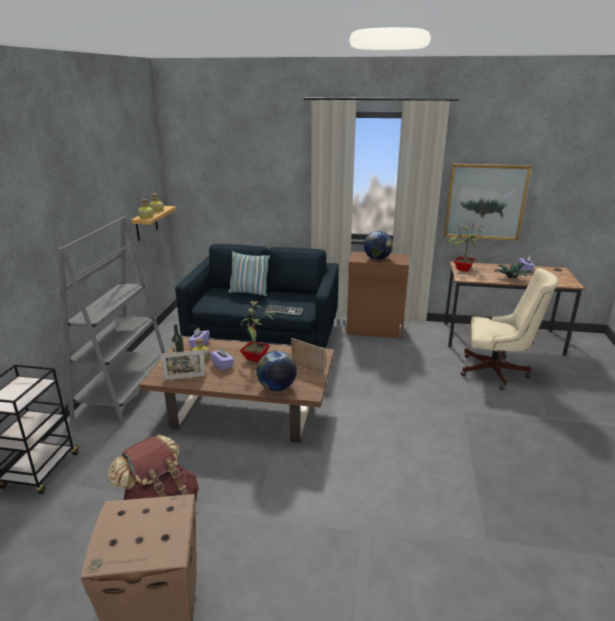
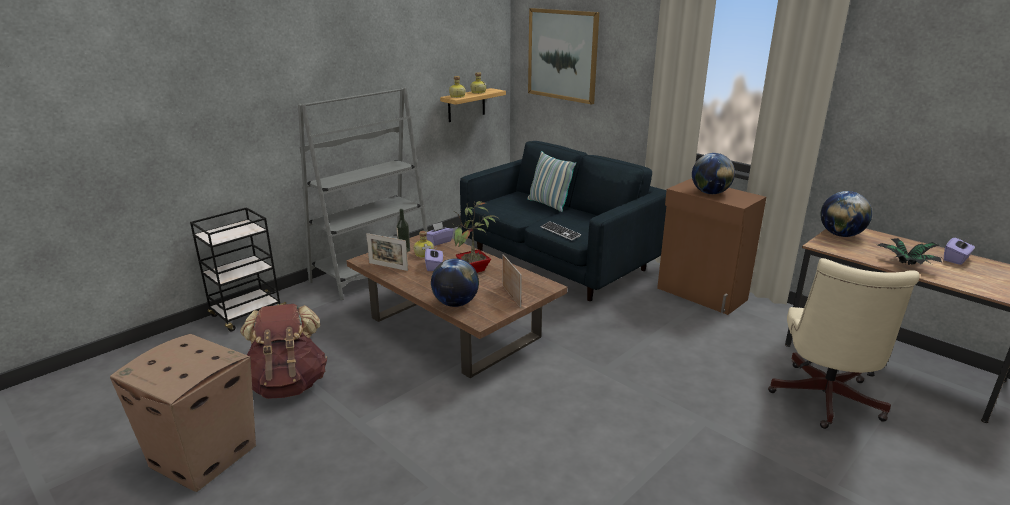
camera: 35 degrees right, 0 degrees up
picture [444,164,532,241] -> picture moved to [528,8,599,105]
potted plant [447,223,483,271] -> globe [821,191,872,237]
beige office chair [461,268,559,390] -> beige office chair turned 60 degrees clockwise [768,258,920,429]

